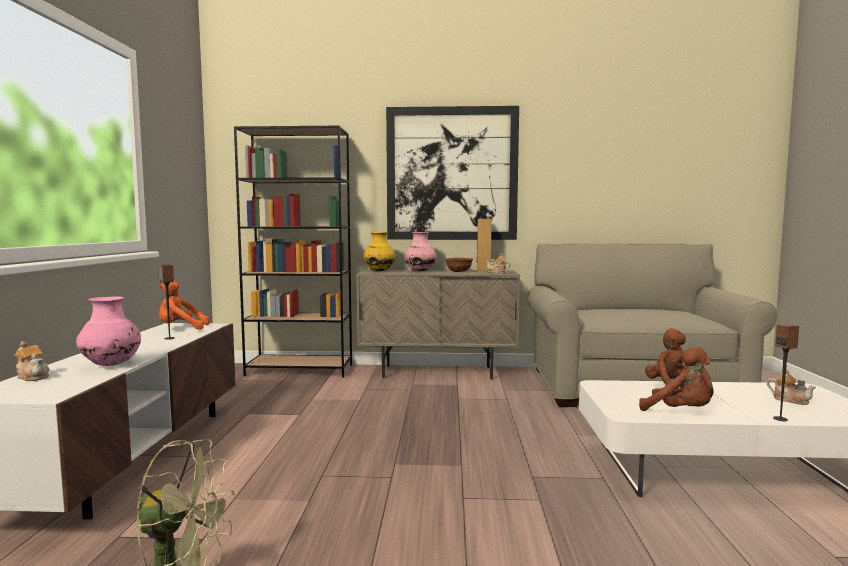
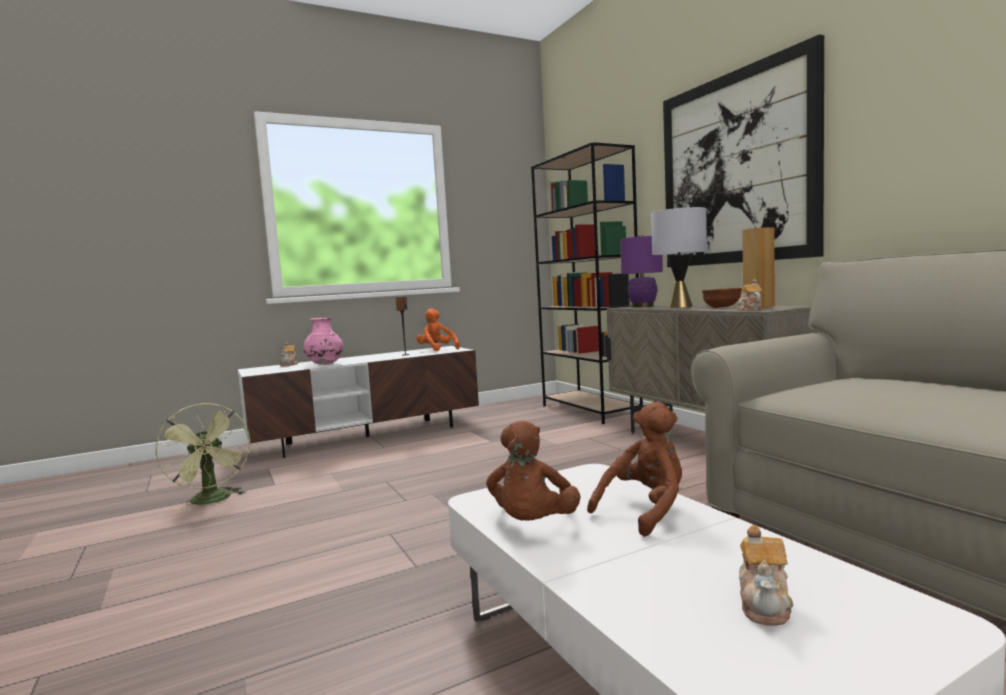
camera: 60 degrees right, 0 degrees up
yellow vase [363,232,396,272] -> purple table lamp [620,234,663,307]
pink vase [404,232,437,272] -> grey table lamp [651,207,707,308]
speaker [773,324,799,421] -> none

